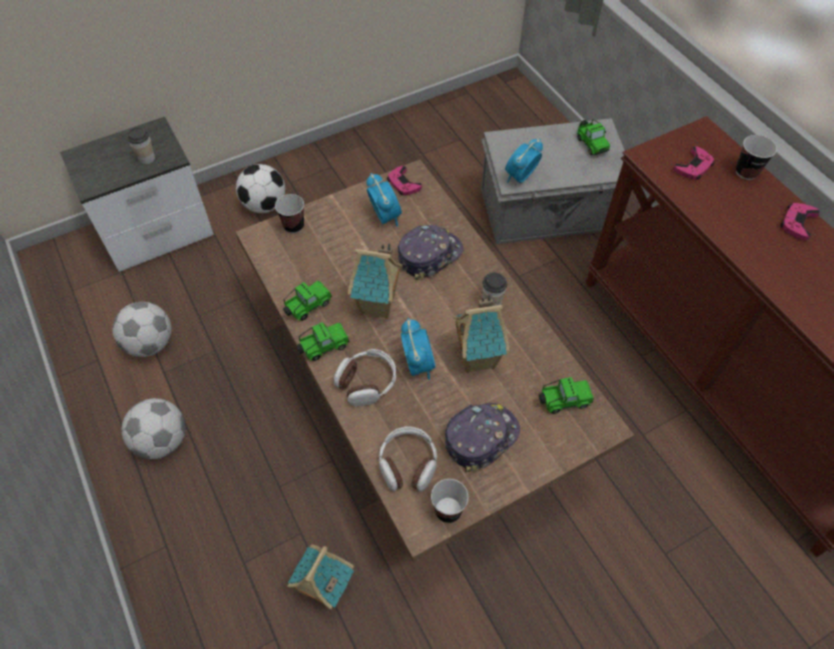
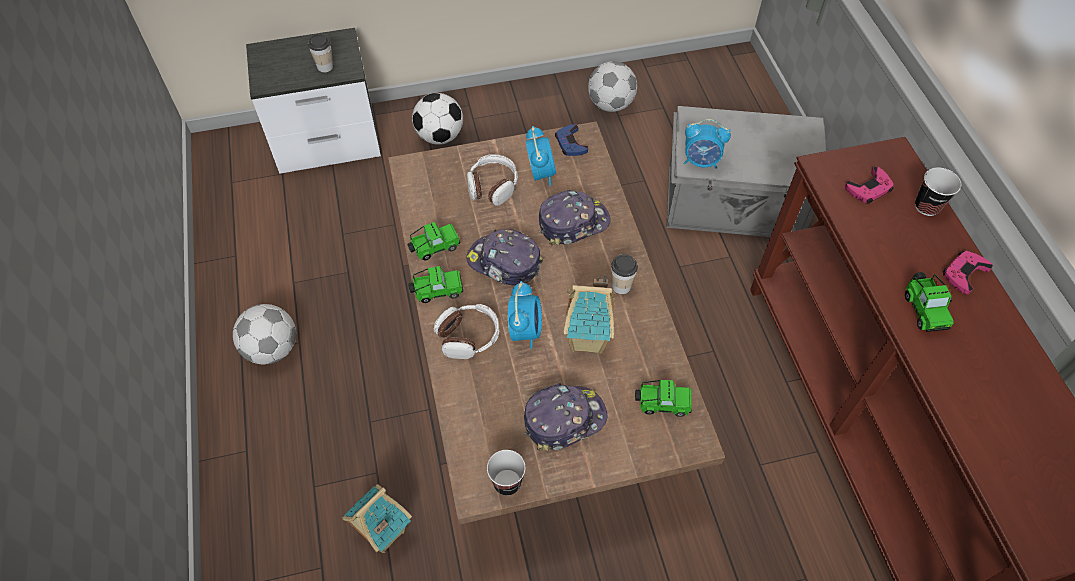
camera: 15 degrees right, 0 degrees up
football [112,302,172,357] -> football moved to [588,61,637,112]
cup [275,194,304,233] -> none
toy house [348,243,403,319] -> cap [466,229,543,286]
headphones [379,427,437,492] -> headphones moved to [467,154,518,206]
pink game controller [387,166,422,195] -> blue game controller [555,124,588,156]
alarm clock [505,139,543,183] -> alarm clock turned 135 degrees counterclockwise [683,119,731,169]
toy car [577,119,610,155] -> toy car moved to [904,272,954,332]

